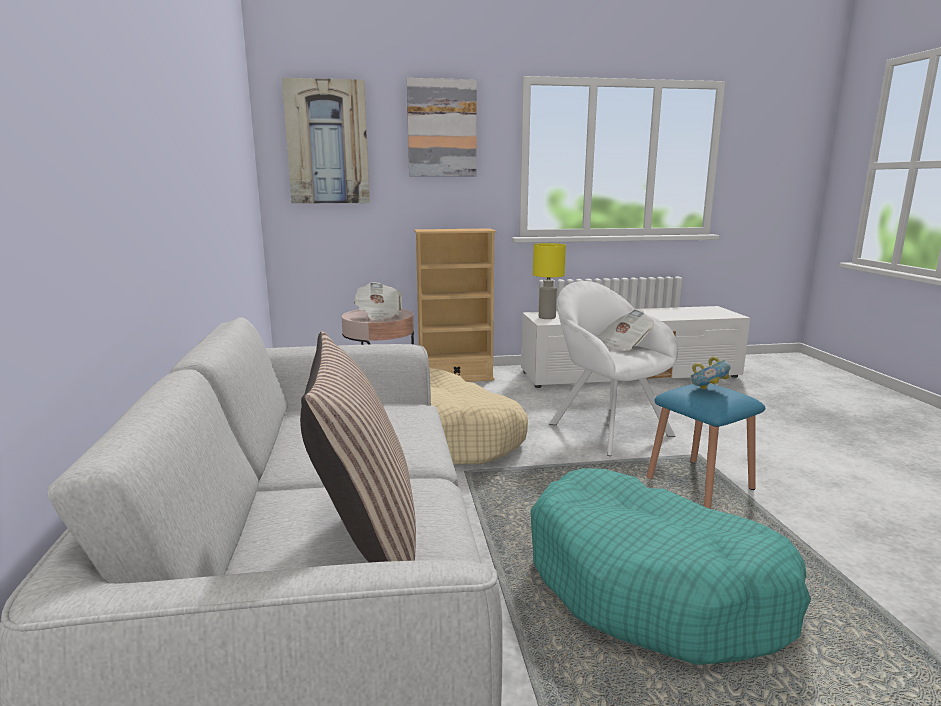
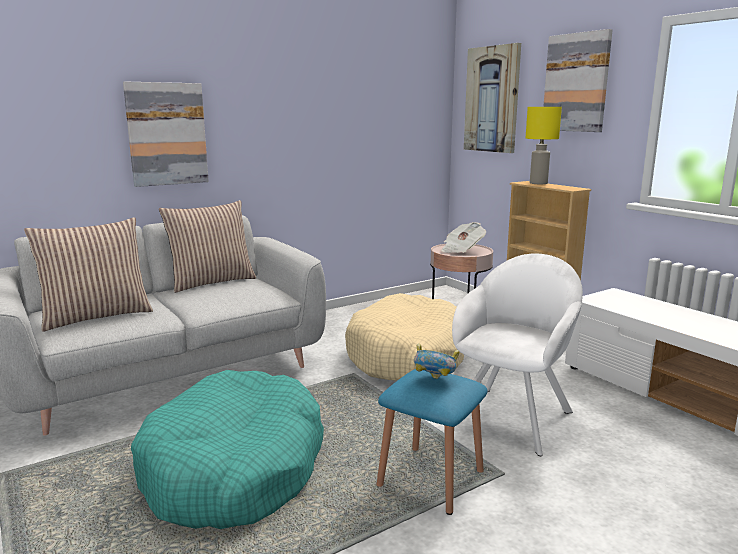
camera: 65 degrees right, 0 degrees up
yellow table lamp [533,243,566,319] -> yellow table lamp moved to [526,107,562,184]
newspaper [598,309,654,351] -> none
none -> picture [123,81,209,187]
none -> pillow [159,200,256,293]

